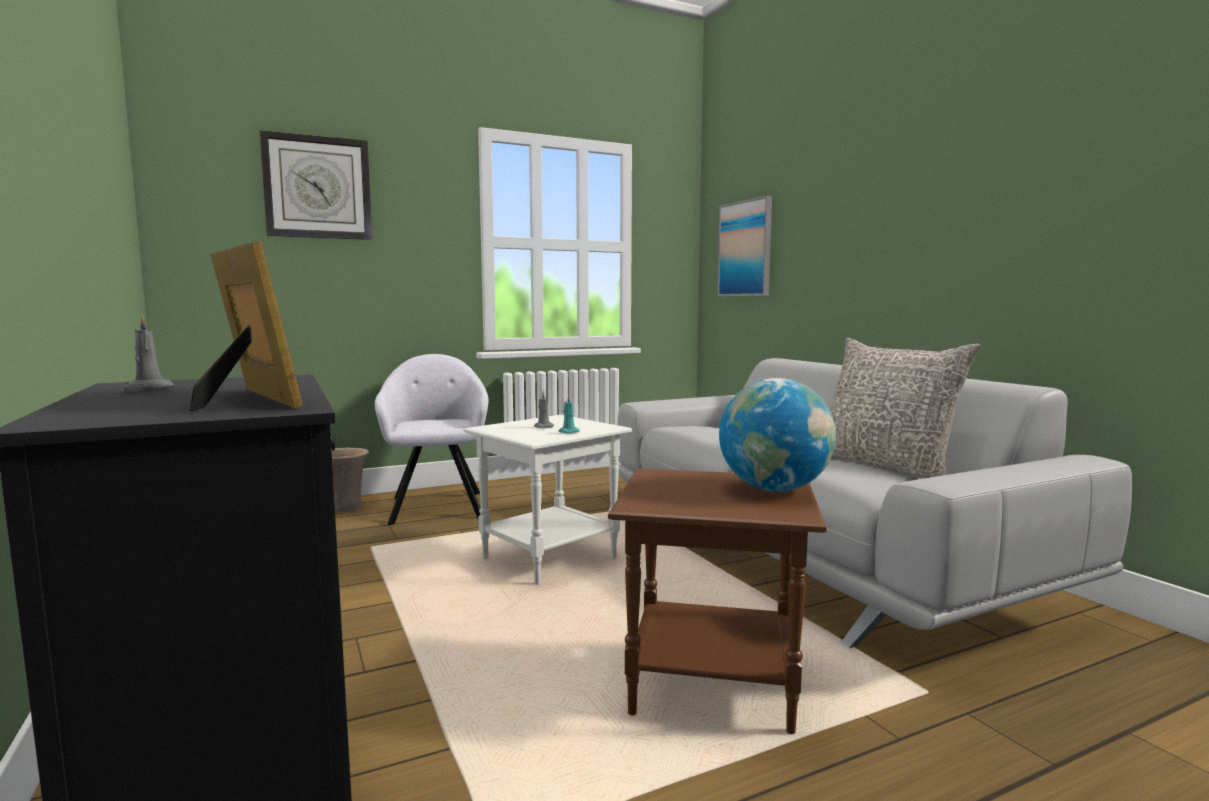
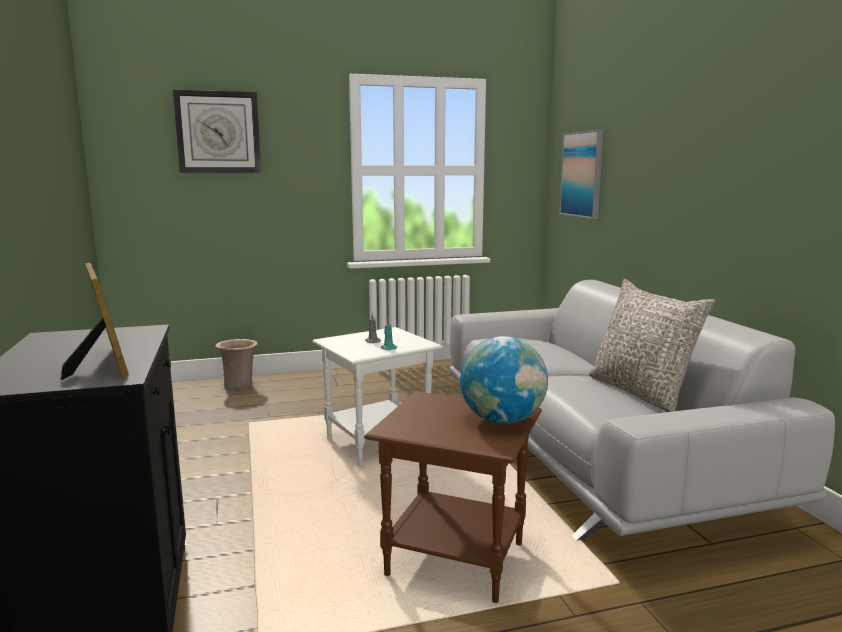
camera: 10 degrees right, 5 degrees up
grey candle [121,315,174,392] -> none
grey armchair [375,354,489,525] -> none

